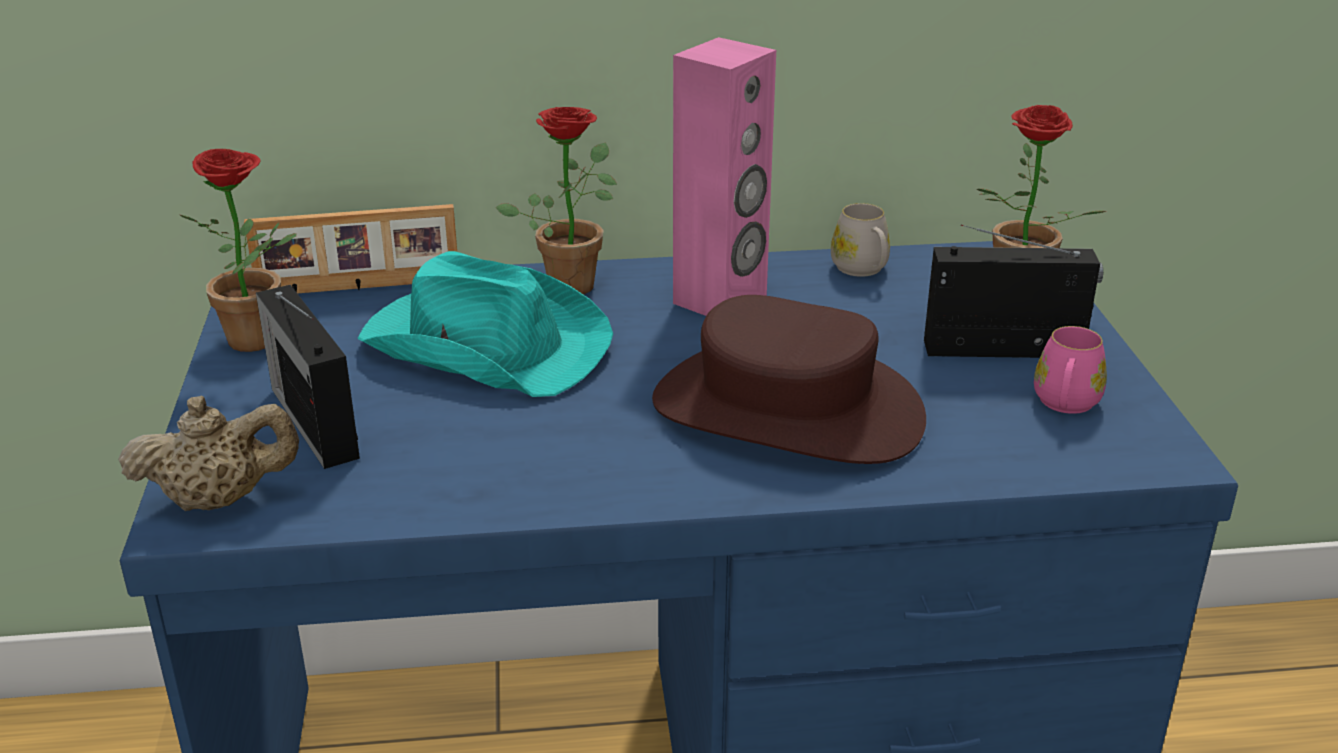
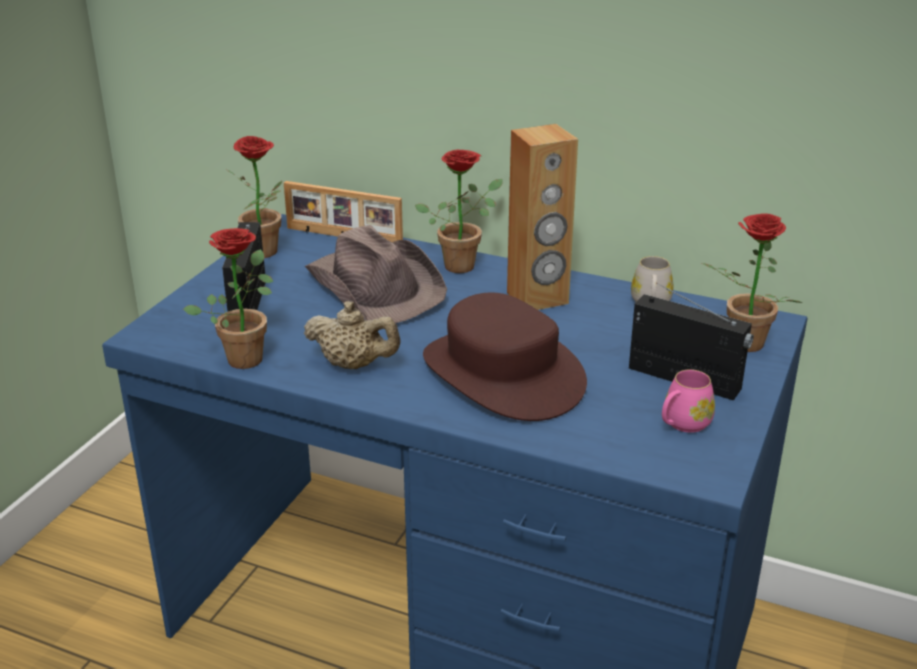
camera: 30 degrees right, 0 degrees up
beige teapot [118,395,299,511] -> beige teapot moved to [304,301,400,369]
turquoise hat [357,251,613,397] -> brown hat [305,225,447,323]
pink speaker [673,37,776,316] -> brown speaker [507,124,578,310]
none -> potted plant [183,228,274,369]

